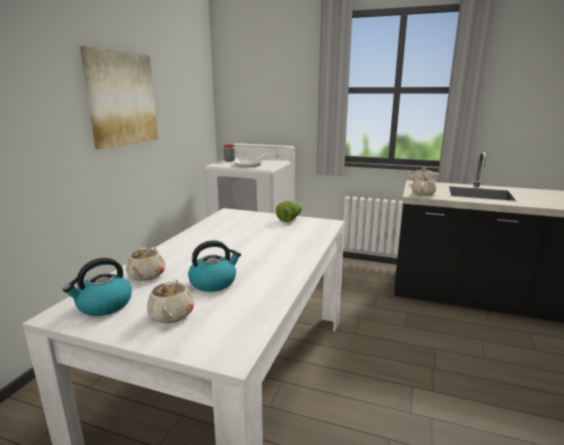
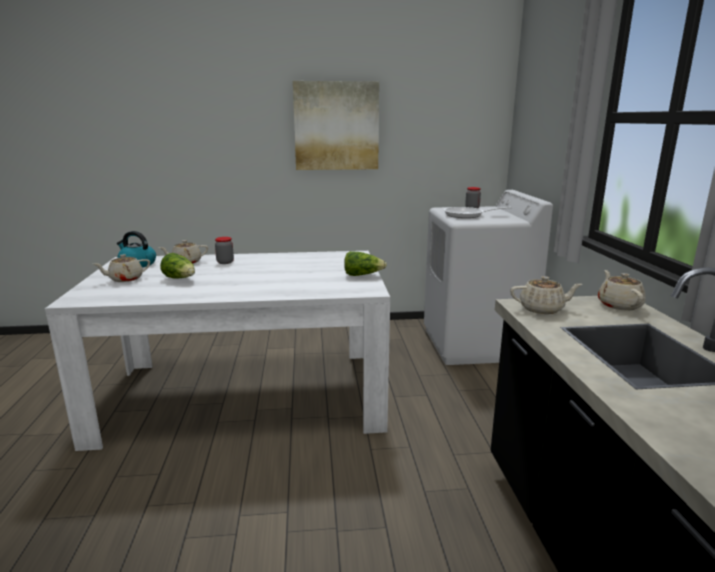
camera: 65 degrees right, 0 degrees up
kettle [188,240,241,292] -> lettuce [160,253,195,278]
none -> jar [215,237,234,264]

